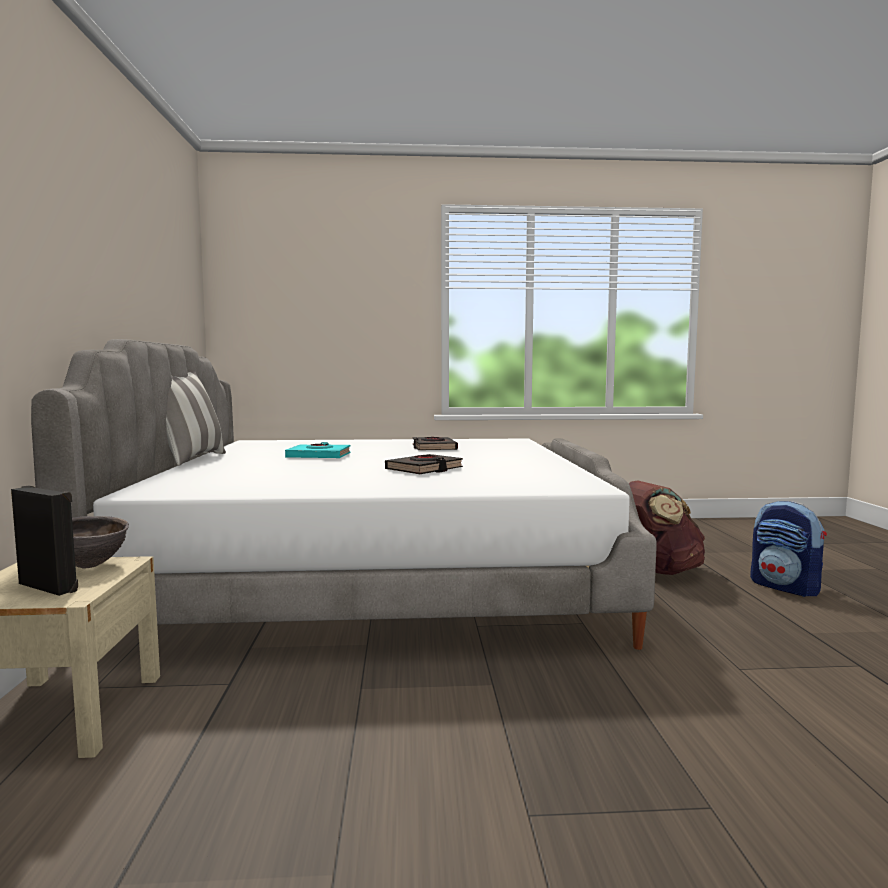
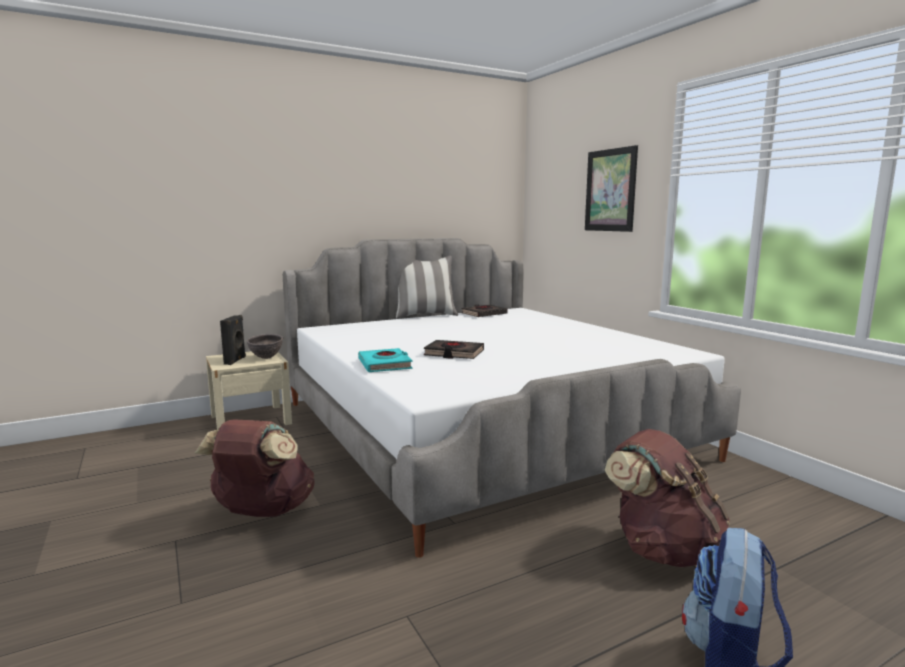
camera: 65 degrees right, 5 degrees up
turquoise book [285,442,351,458] -> turquoise book moved to [358,348,413,372]
black book [412,437,458,450] -> black book moved to [462,305,508,317]
none -> brown backpack [195,419,315,517]
none -> picture [585,145,638,232]

